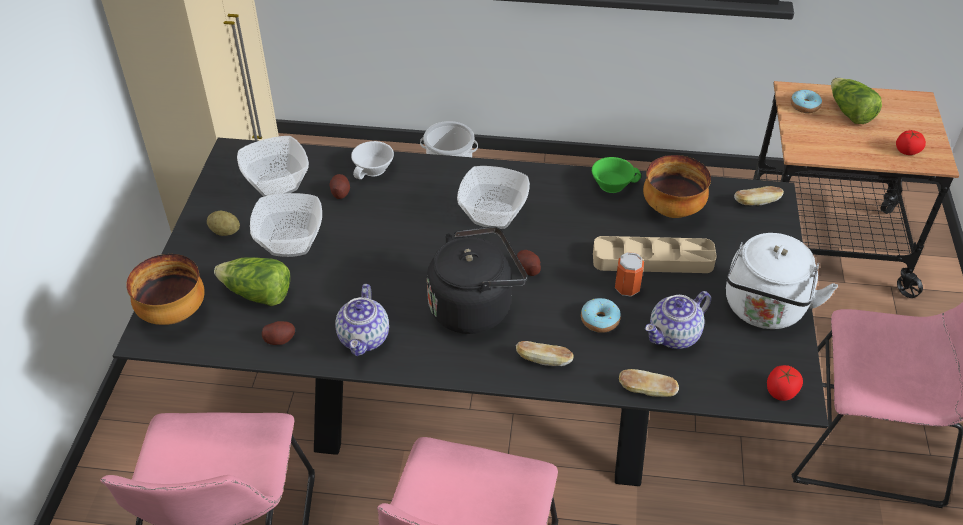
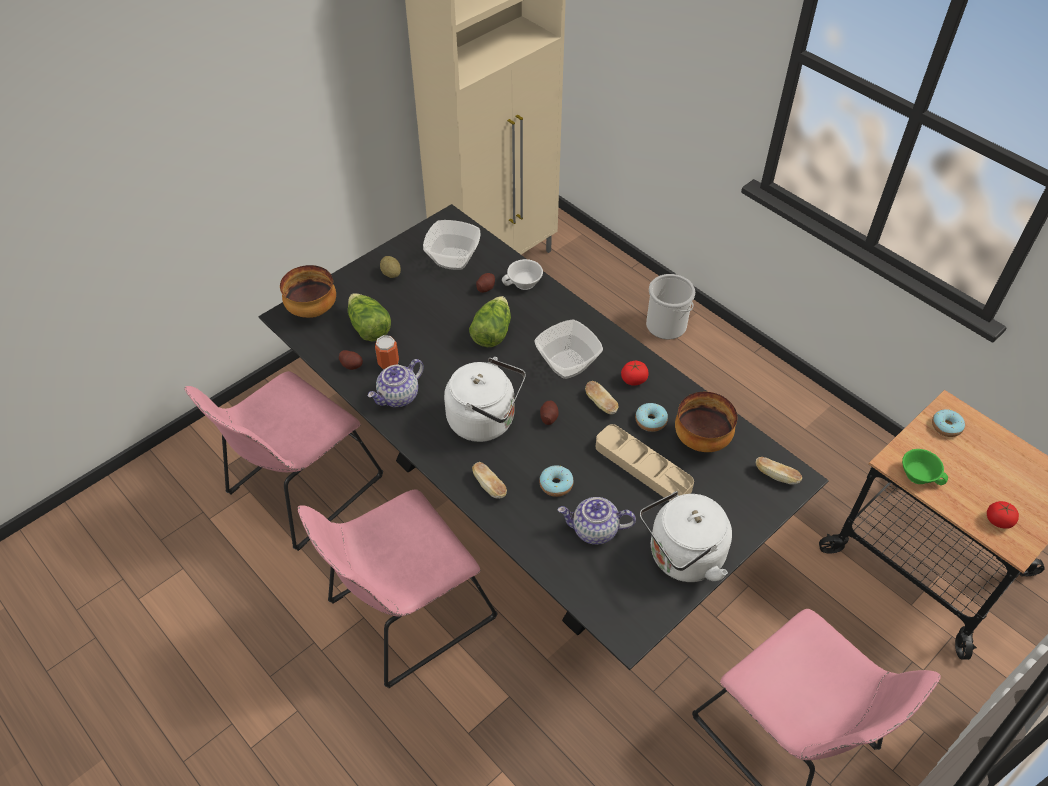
camera: 40 degrees right, 5 degrees up
bowl [250,193,322,257] -> none
black kettle [427,226,527,334] -> white kettle [444,357,526,442]
green cup [592,157,641,193] -> green cup moved to [902,449,948,485]
can [615,252,644,296] -> can moved to [375,335,399,370]
bread [619,369,679,397] -> bread moved to [585,381,619,414]
tomato [767,365,803,401] -> tomato moved to [621,361,649,386]
lettuce [831,78,882,124] -> lettuce moved to [469,296,511,347]
none -> donut [635,403,668,432]

